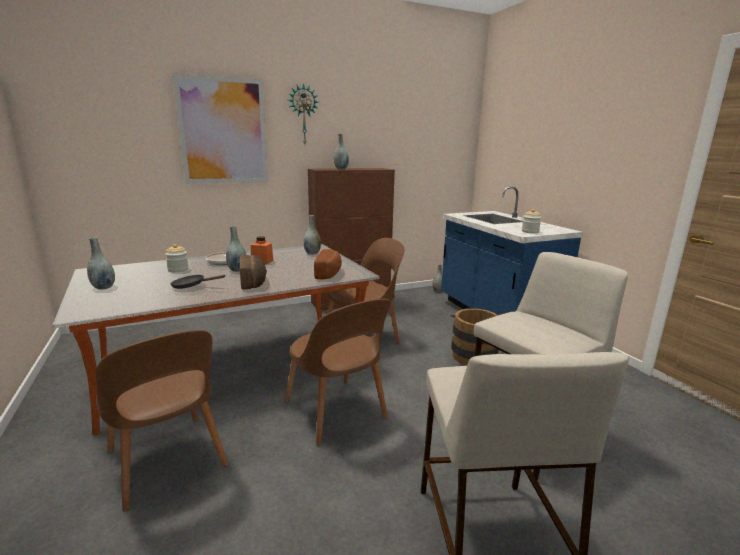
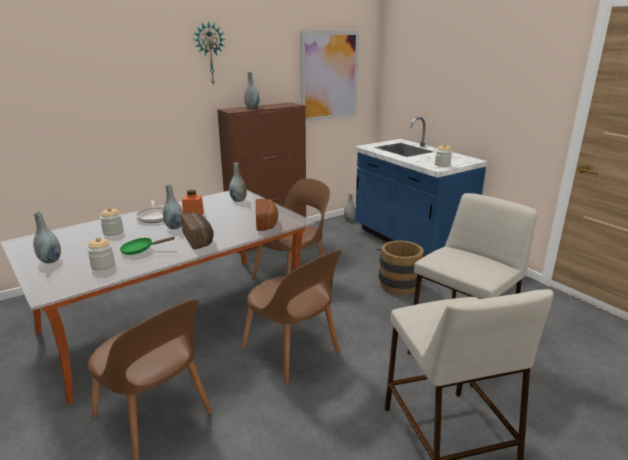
camera: 10 degrees left, 5 degrees up
black frying pan [170,275,225,289] -> green frying pan [120,236,175,255]
picture [173,73,268,184] -> picture moved to [300,31,359,122]
none -> jar [87,237,115,271]

